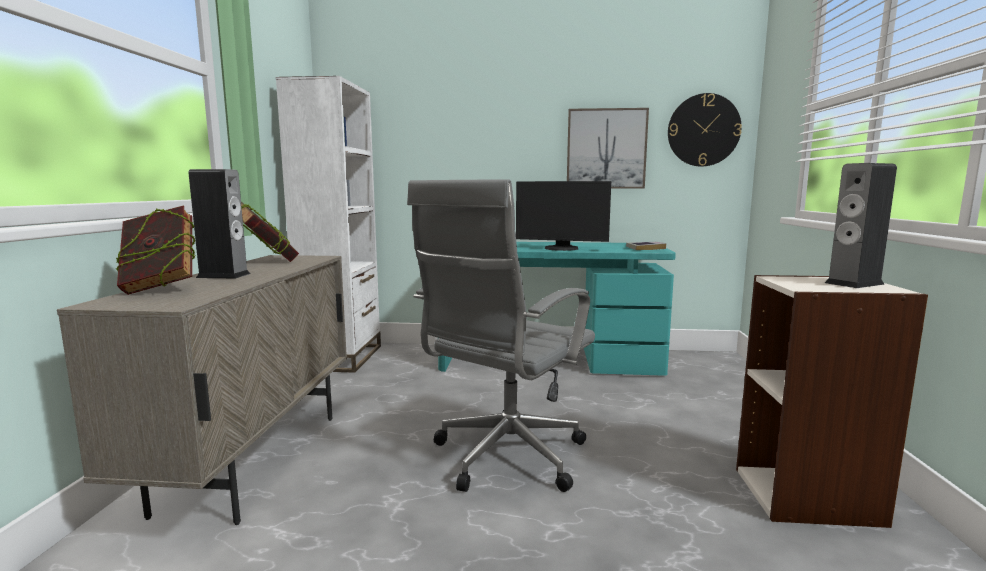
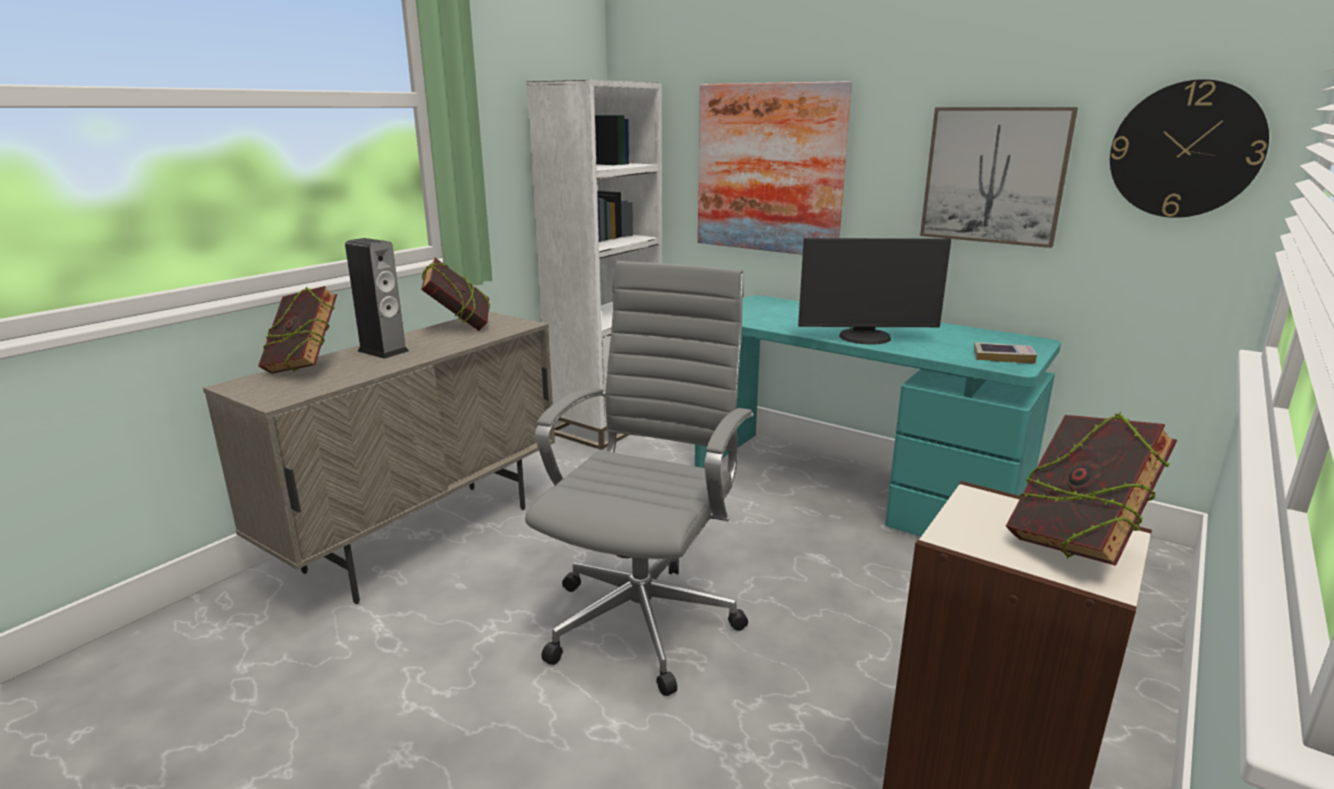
camera: 30 degrees right, 10 degrees up
grey office chair [407,179,595,492] -> grey office chair turned 135 degrees clockwise [525,261,753,696]
monitor [516,181,611,251] -> monitor turned 45 degrees counterclockwise [798,238,951,345]
speaker [825,163,897,288] -> book [1006,412,1177,566]
none -> picture [698,81,852,255]

